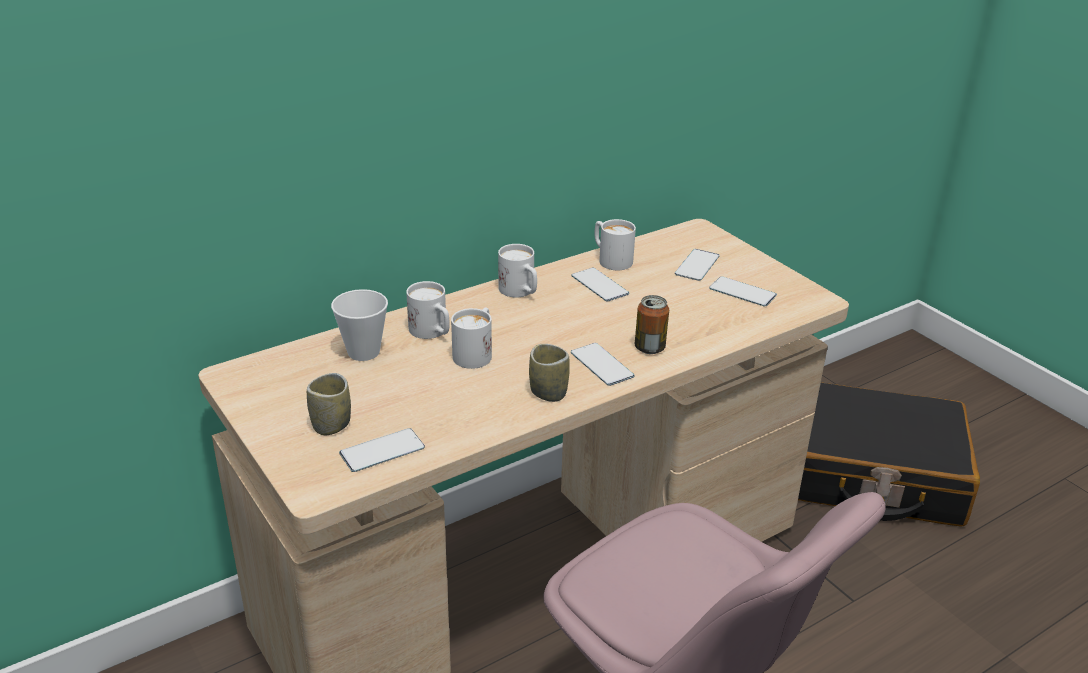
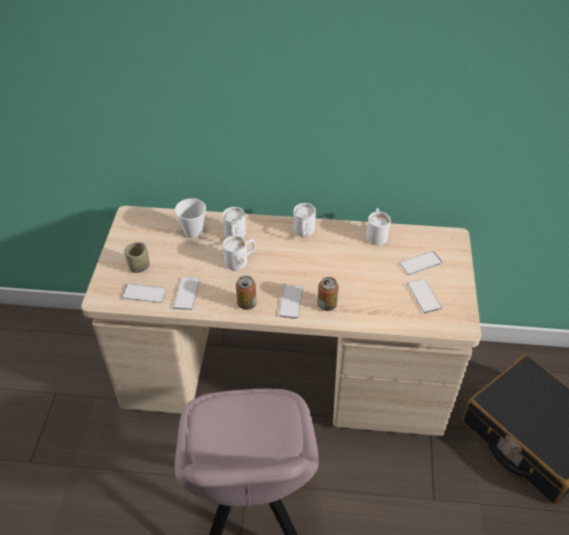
camera: 40 degrees right, 15 degrees up
cup [529,344,570,402] -> can [236,276,256,310]
phone [572,268,629,301] -> phone moved to [173,277,200,310]

